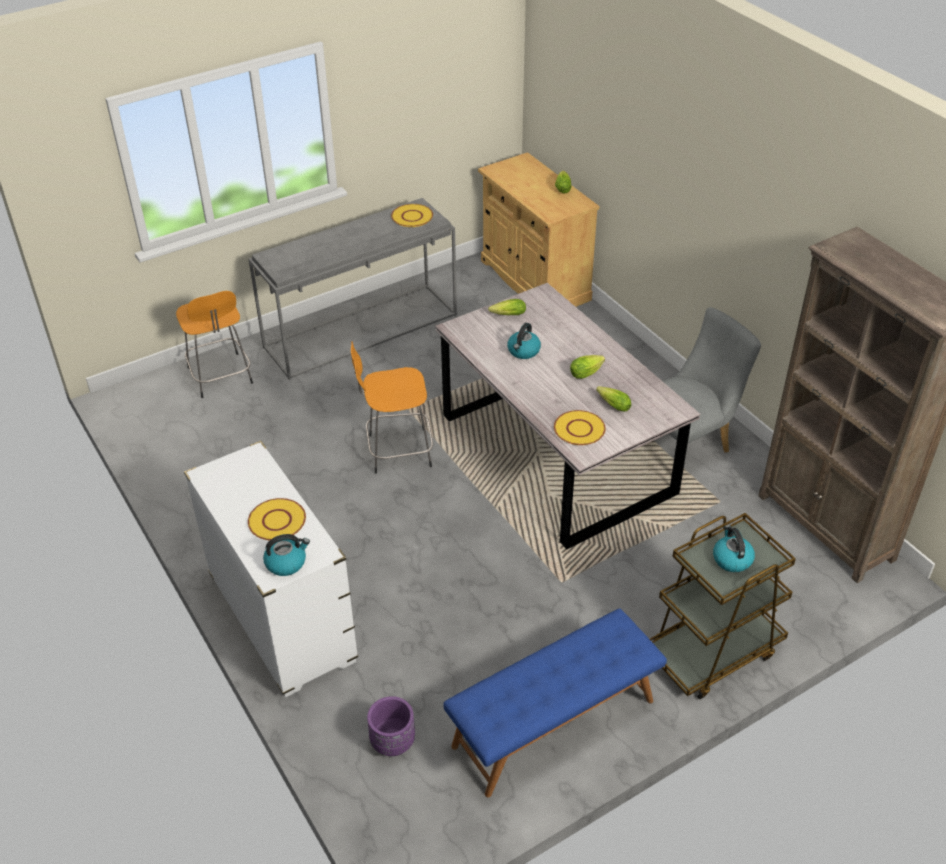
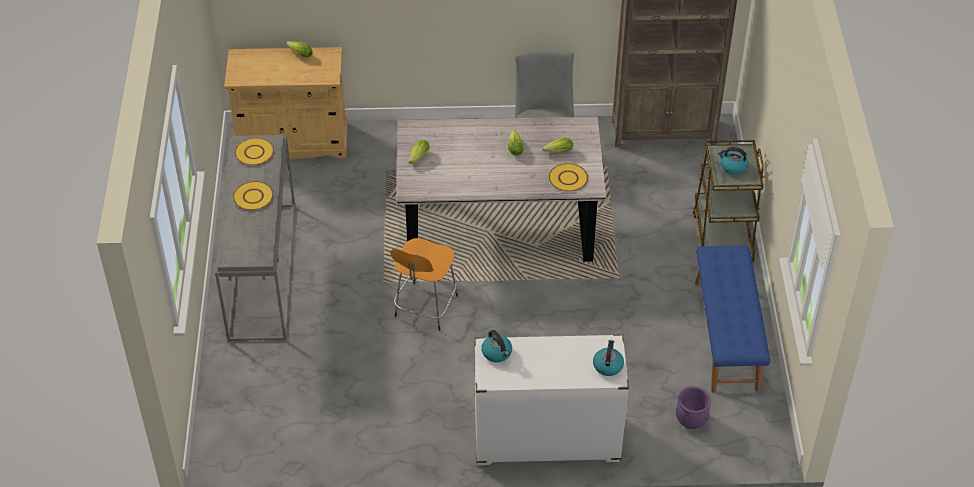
camera: 60 degrees left, 5 degrees up
orange stool [176,291,253,398] -> none
yellow plate [248,498,306,541] -> yellow plate moved to [233,181,274,210]
kettle [507,323,541,359] -> kettle moved to [481,330,512,362]

